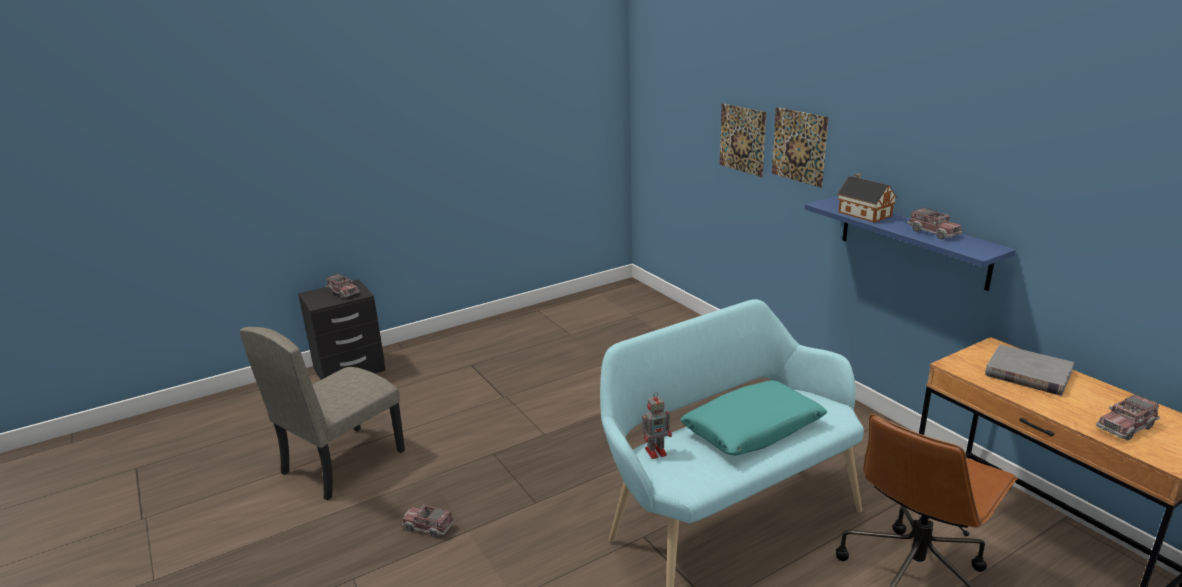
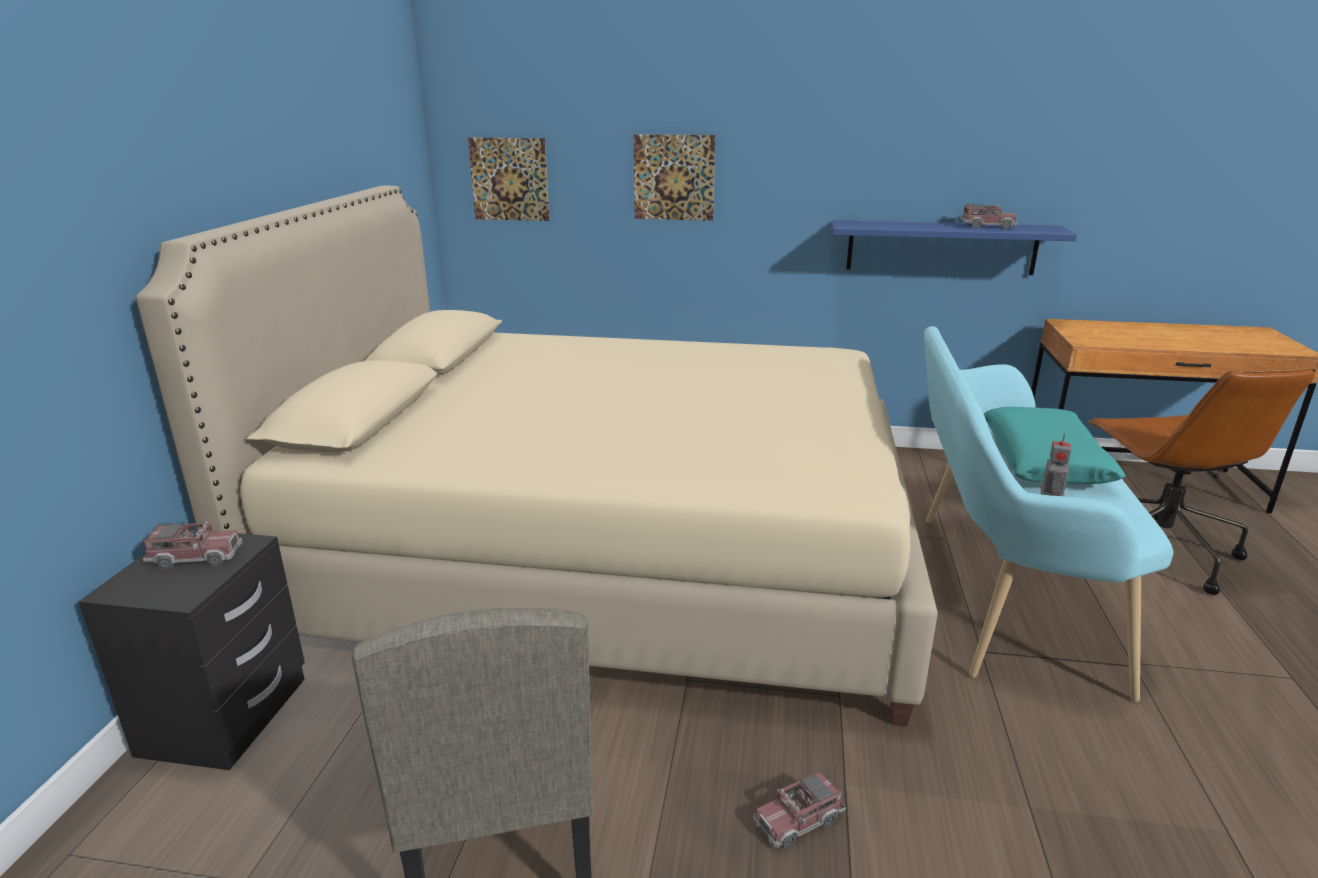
camera: 50 degrees left, 0 degrees up
picture [772,107,829,188] -> picture moved to [468,138,550,221]
toy house [837,173,897,223] -> none
grey book [985,344,1074,396] -> none
toy truck [1096,394,1160,440] -> none
none -> beige bed [136,186,938,727]

